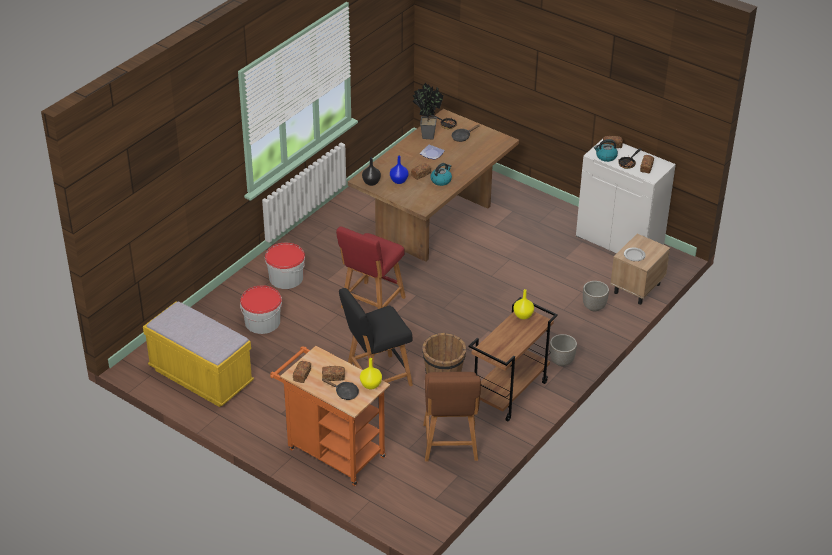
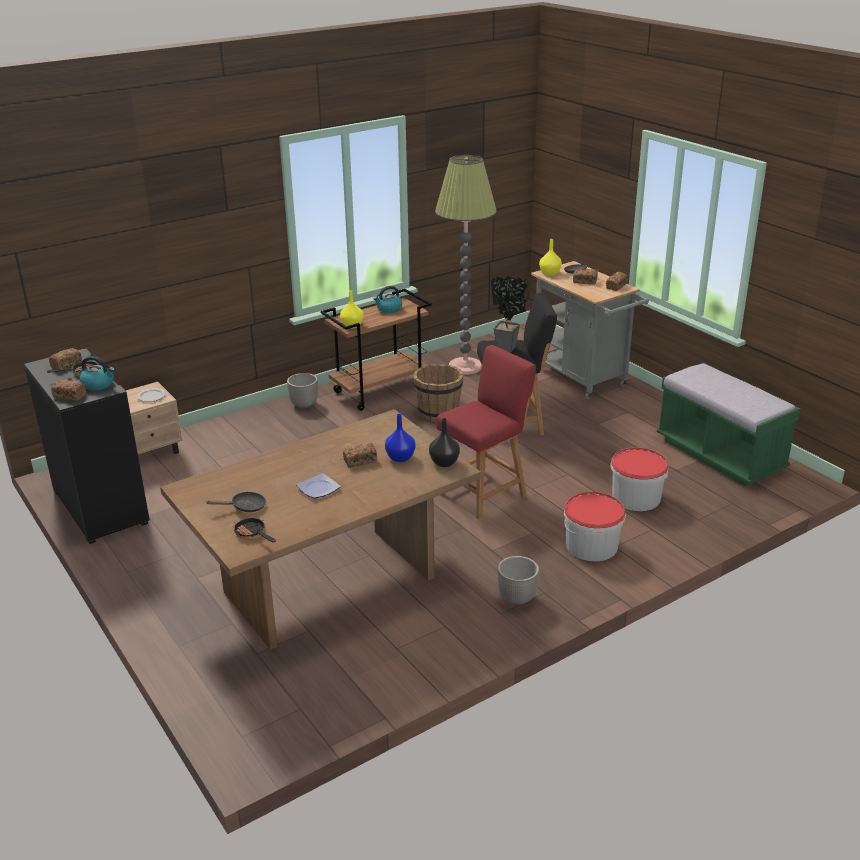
camera: 160 degrees left, 10 degrees down
yellow bench [143,301,254,407] -> green bench [657,363,800,486]
orange cart [270,346,390,486] -> grey cart [531,261,649,399]
potted plant [412,83,444,139] -> potted plant moved to [491,276,528,353]
brown stool [423,372,481,461] -> floor lamp [435,155,497,375]
kettle [430,163,452,186] -> kettle moved to [374,286,402,313]
white cabinet [576,139,676,253] -> black cabinet [24,349,150,544]
planter [583,281,609,311] -> planter moved to [497,556,539,605]

